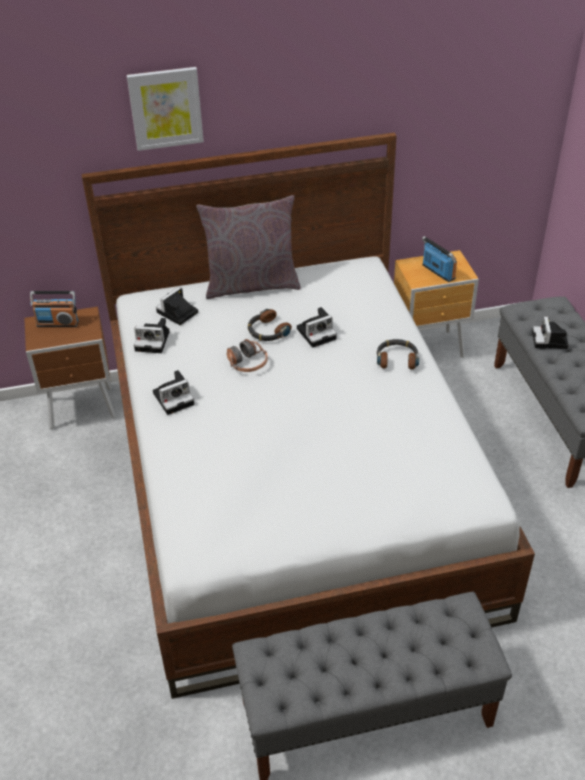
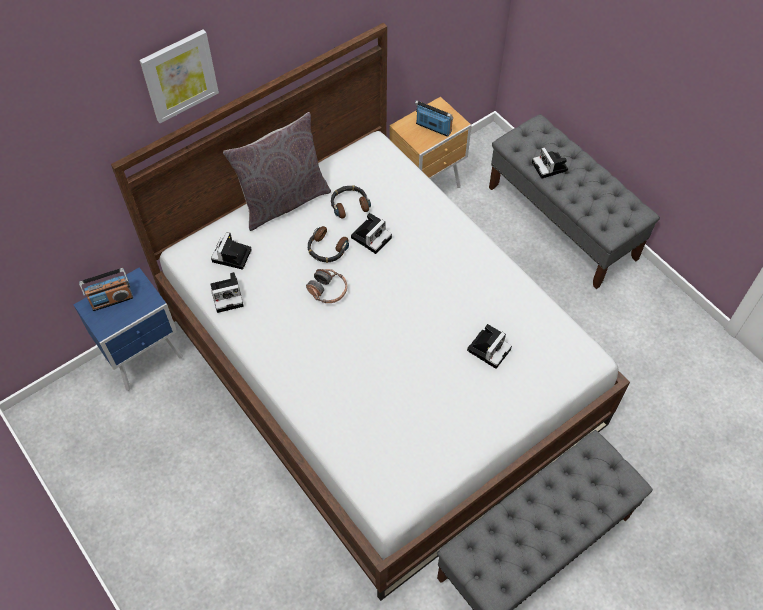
camera: 25 degrees left, 15 degrees up
brown nightstand [24,307,116,429] -> blue nightstand [74,267,183,391]
camera [153,370,194,415] -> camera moved to [467,324,512,369]
headphones [377,339,419,370] -> headphones moved to [331,185,371,219]

